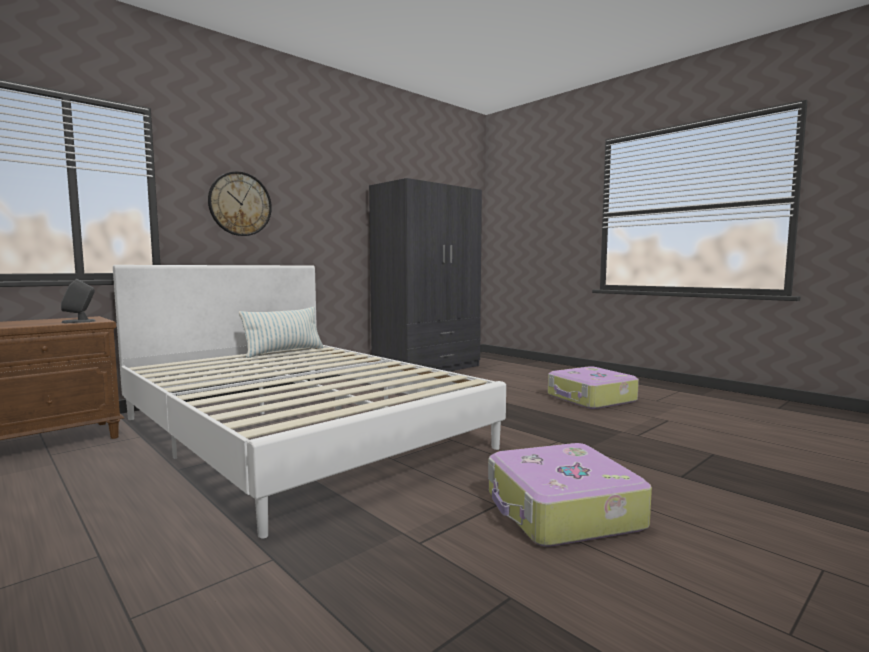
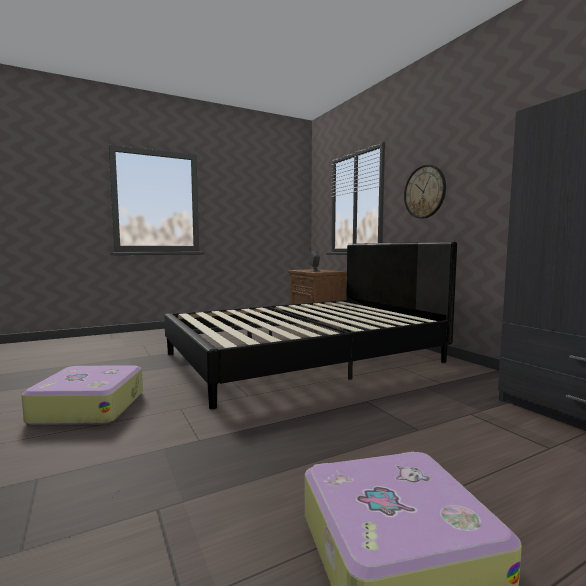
camera: 105 degrees right, 0 degrees up
white bed [113,265,506,538] -> black bed [164,242,457,409]
pillow [239,307,324,358] -> none

